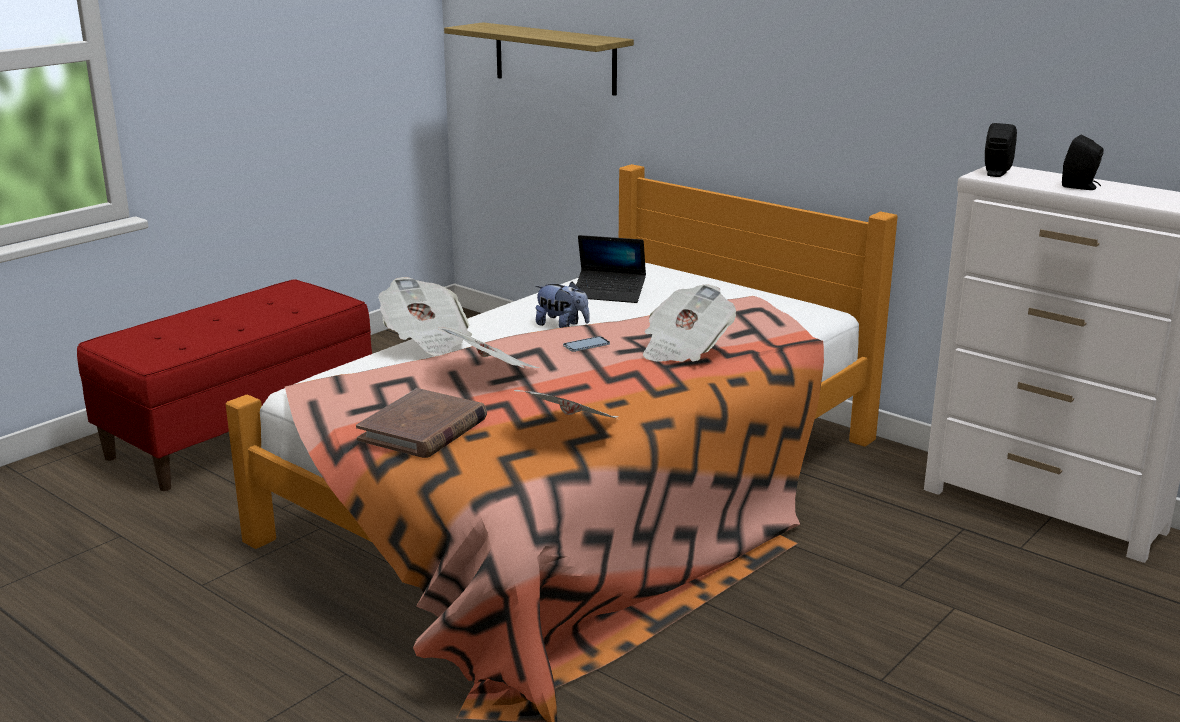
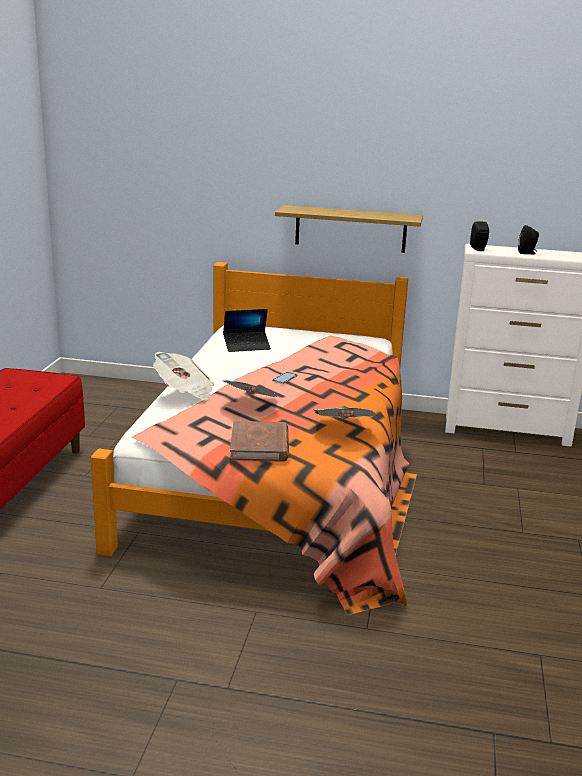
camera: 30 degrees left, 0 degrees up
shelf [444,22,634,96] -> shelf moved to [275,205,423,253]
plush toy [535,282,590,328] -> none
newspaper [643,284,736,362] -> none

